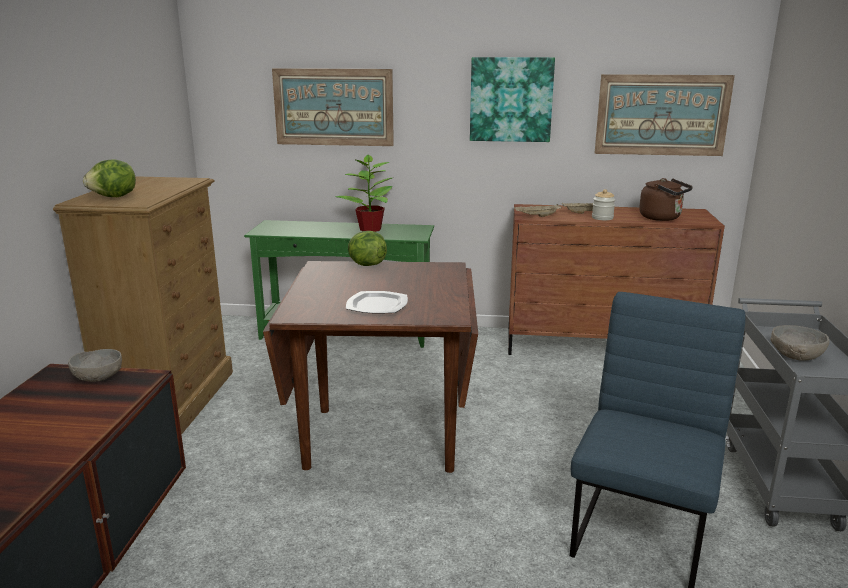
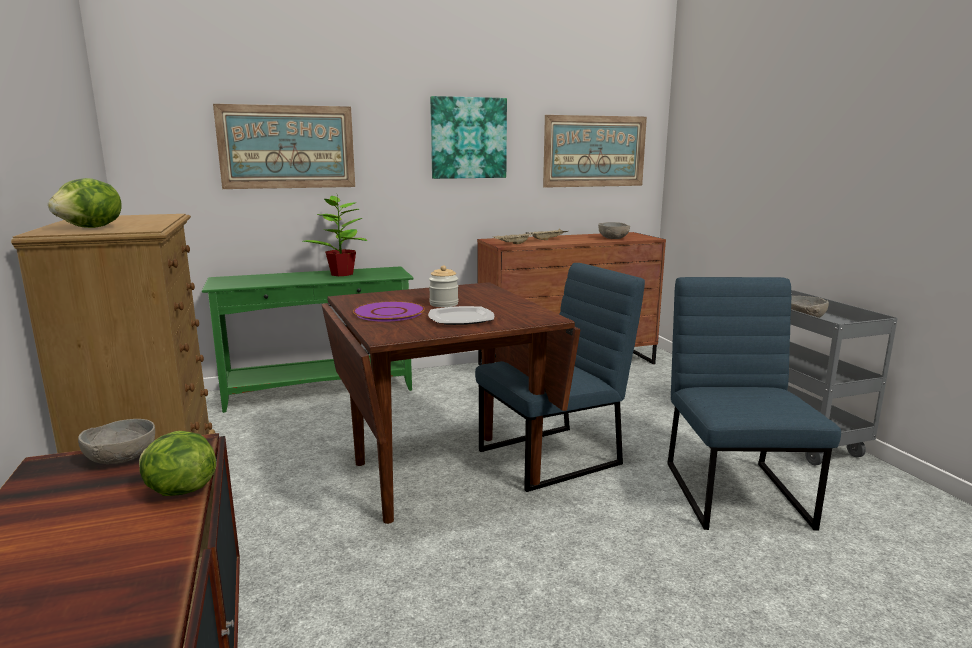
camera: 25 degrees left, 5 degrees down
lettuce [348,231,387,266] -> lettuce moved to [139,431,216,496]
jar [592,189,615,220] -> jar moved to [429,265,458,307]
brown kettle [639,178,693,221] -> grey bowl [598,222,630,239]
none -> purple plate [353,301,425,322]
none -> blue chair [475,263,645,492]

